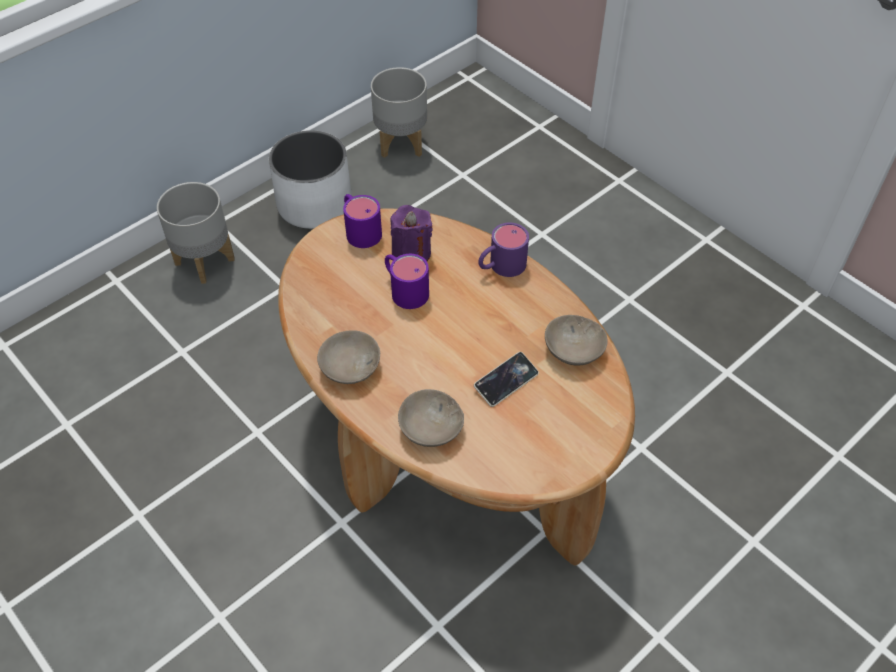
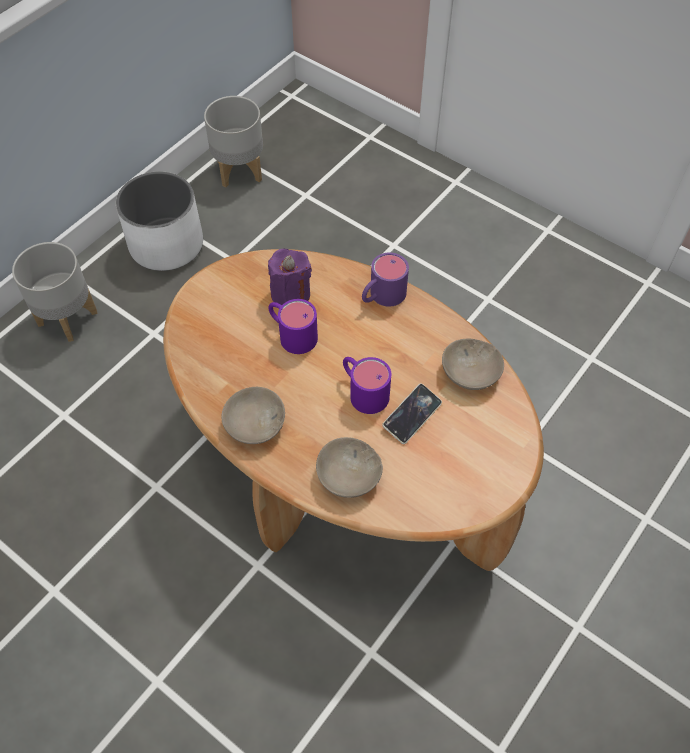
camera: 10 degrees left, 5 degrees up
purple mug [343,194,382,248] -> purple mug moved to [343,357,391,414]

